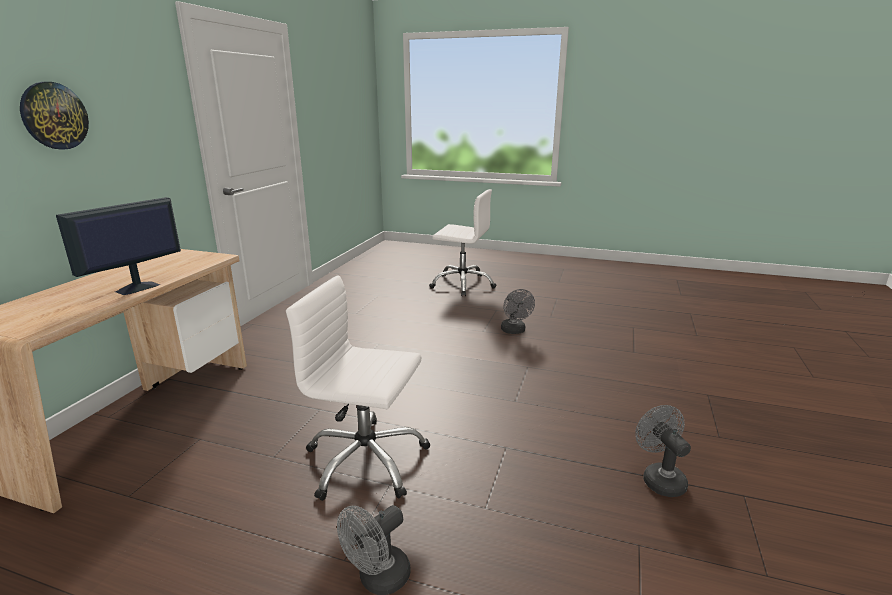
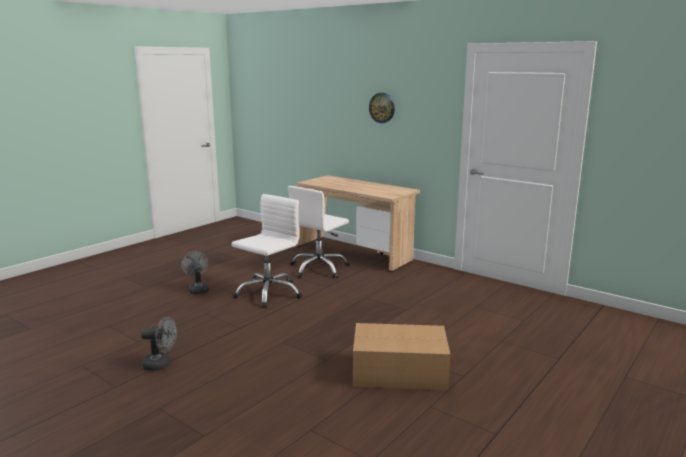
camera: 110 degrees right, 5 degrees down
monitor [56,197,181,295] -> none
white office chair [429,189,496,296] -> white office chair moved to [288,186,350,278]
grey fan [501,289,535,334] -> cardboard box [353,323,450,391]

